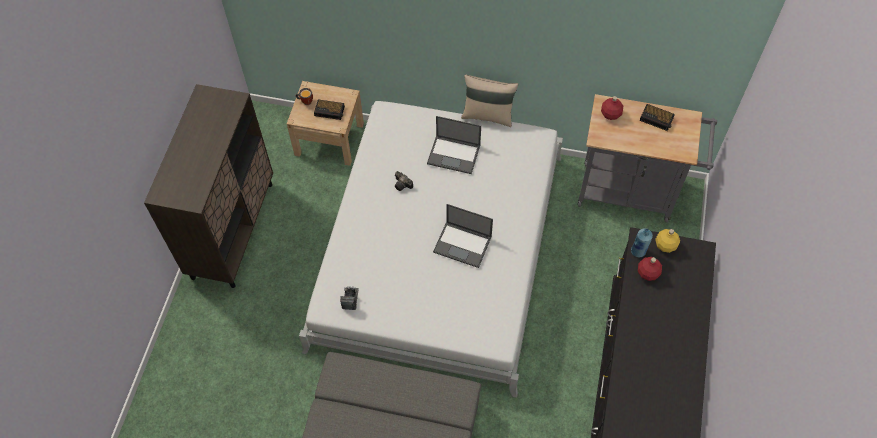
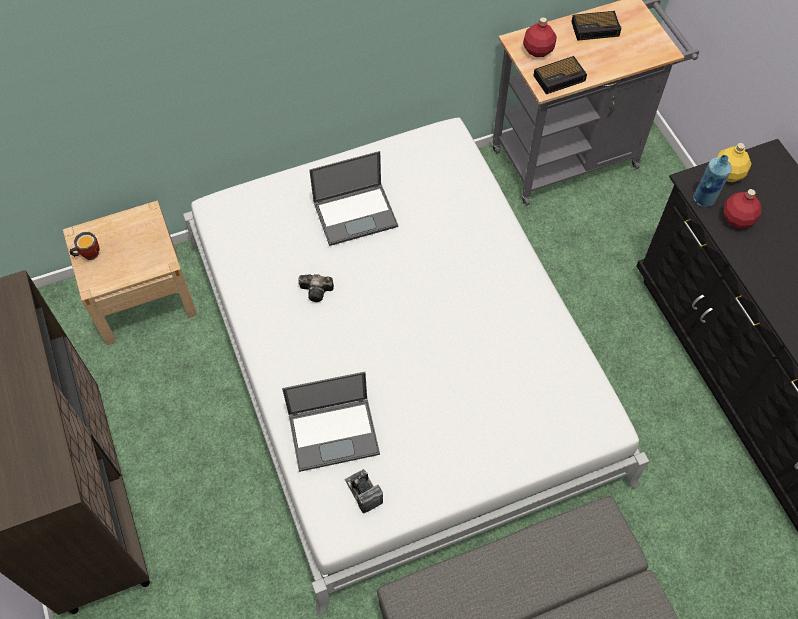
camera: 35 degrees left, 0 degrees up
alarm clock [314,100,345,120] -> alarm clock moved to [533,56,587,94]
laptop [433,204,493,268] -> laptop moved to [282,372,380,472]
beige pillow [461,75,518,127] -> none

